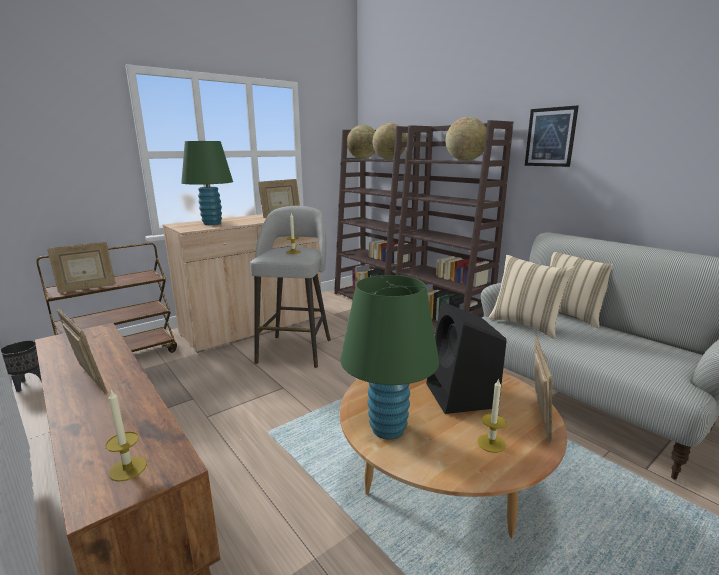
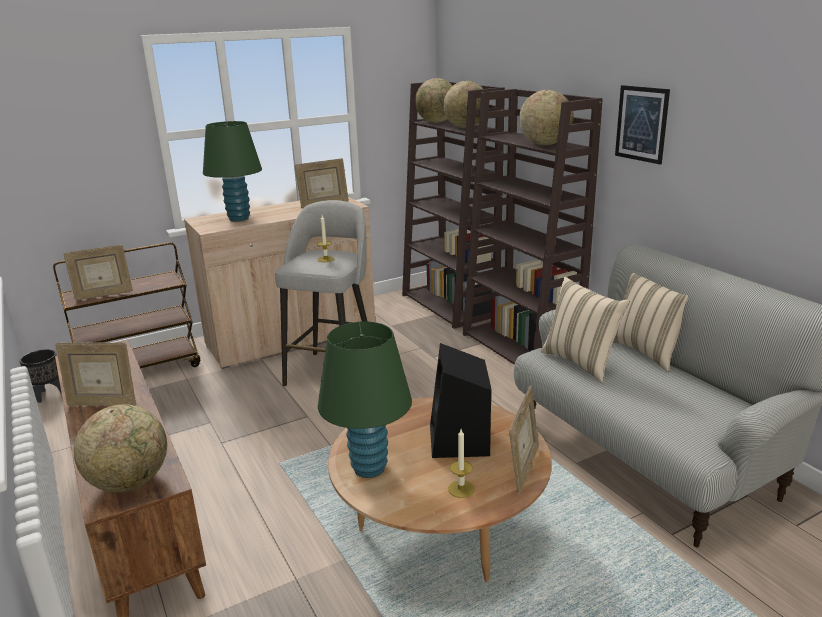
camera: 10 degrees right, 5 degrees up
picture frame [56,307,108,394] -> picture frame turned 135 degrees clockwise [55,342,136,406]
candle [105,390,147,482] -> globe [74,404,167,492]

